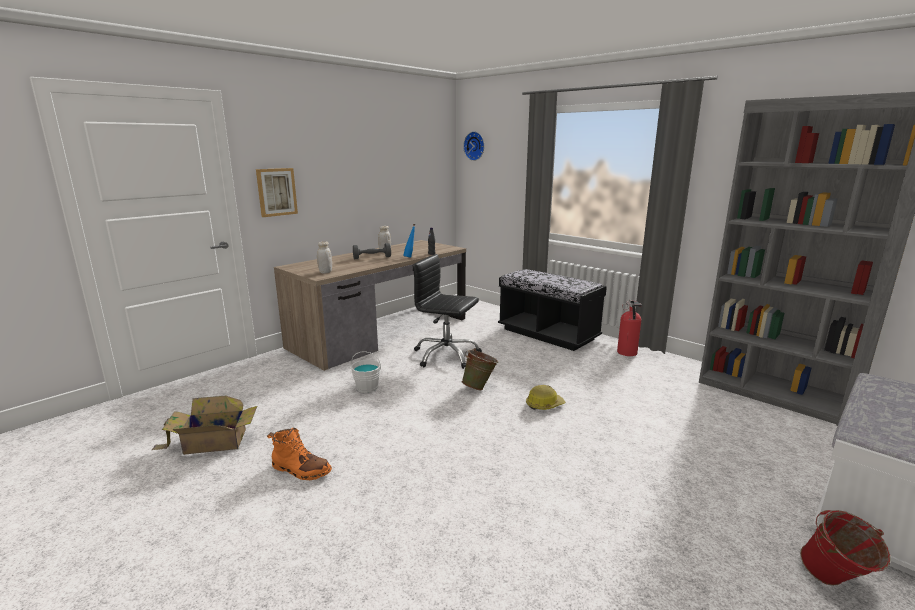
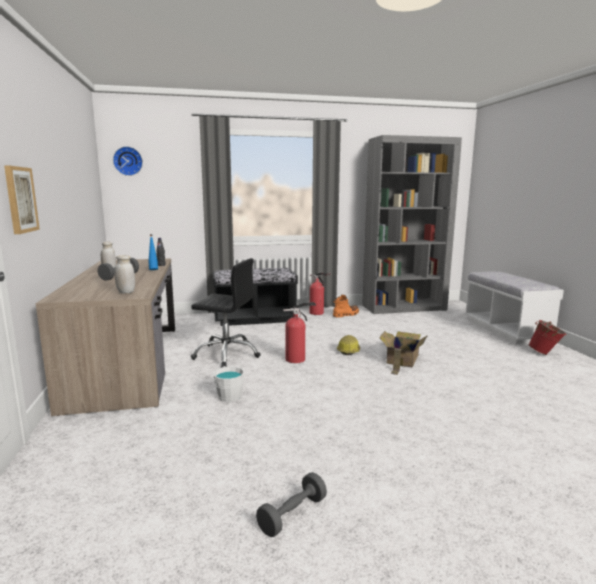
camera: 55 degrees left, 5 degrees down
cardboard box [152,396,257,455] -> cardboard box moved to [379,331,428,375]
orange boot [267,428,332,480] -> orange boot moved to [333,295,359,318]
black office chair [413,254,482,369] -> black office chair turned 135 degrees counterclockwise [191,258,261,367]
green bucket [462,348,498,390] -> fire extinguisher [283,302,316,363]
none -> grey dumbbell [256,472,327,537]

